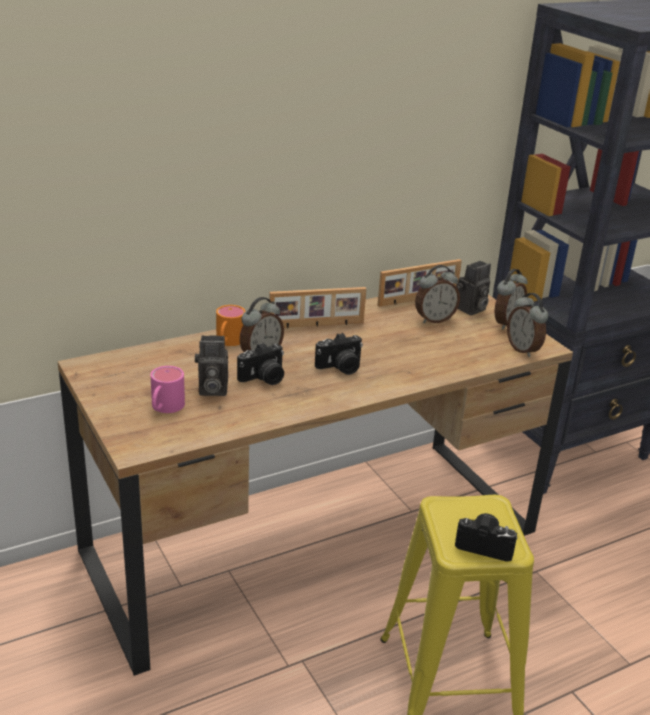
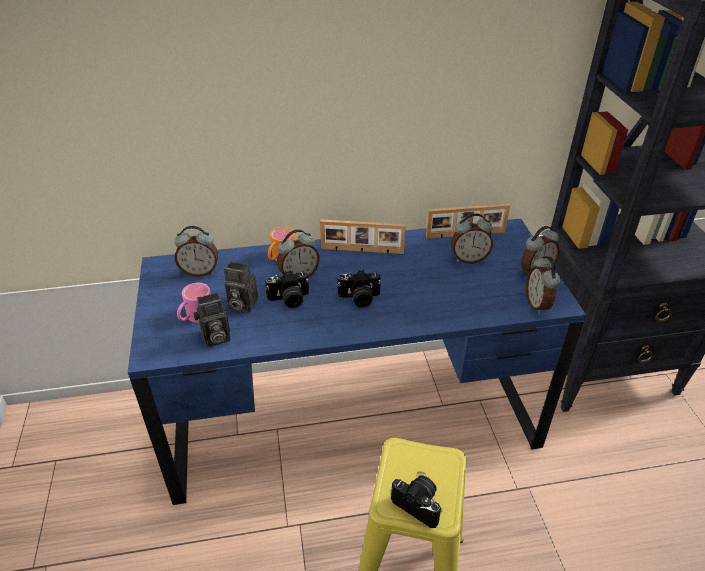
camera: 20 degrees right, 10 degrees up
brown desk [58,294,573,676] -> blue desk [128,219,586,505]
camera [456,261,491,315] -> camera moved to [193,293,230,347]
none -> alarm clock [174,226,218,277]

